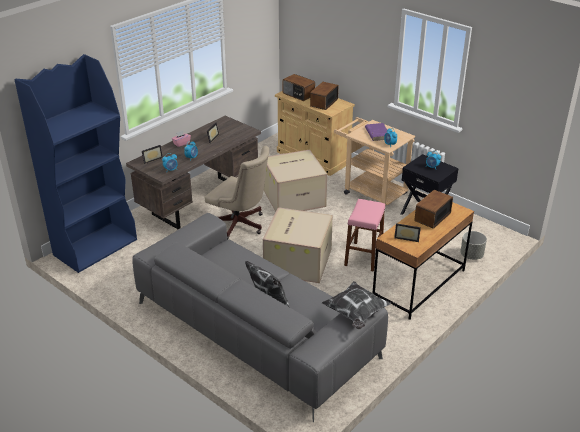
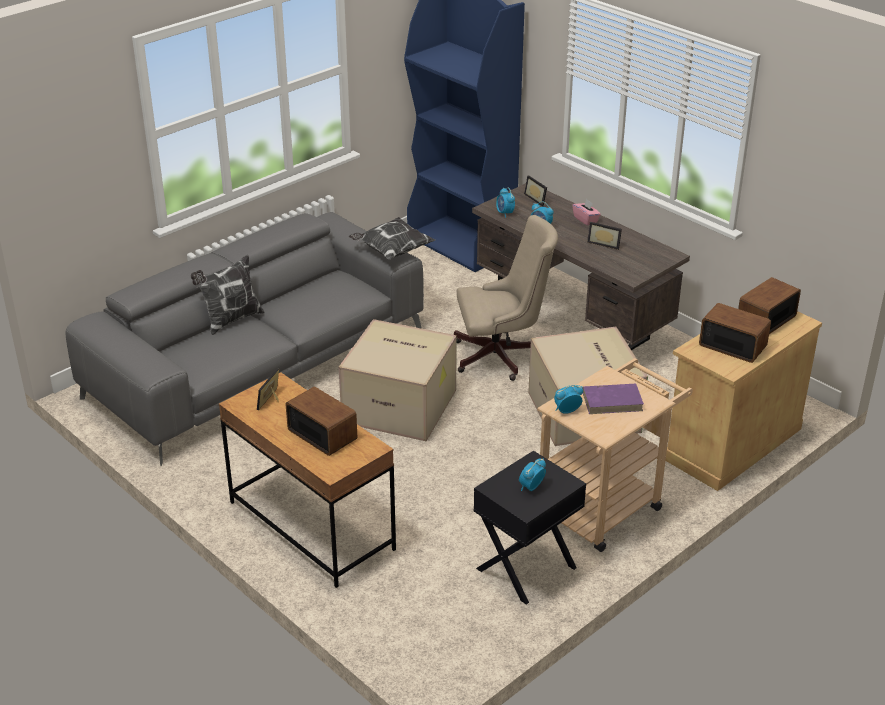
camera: 95 degrees right, 0 degrees up
beige office chair [204,146,269,240] -> beige office chair turned 135 degrees counterclockwise [454,215,558,381]
pillow [322,281,391,329] -> pillow moved to [349,217,435,259]
pink stool [344,199,385,272] -> none
grey planter [460,231,487,260] -> none

